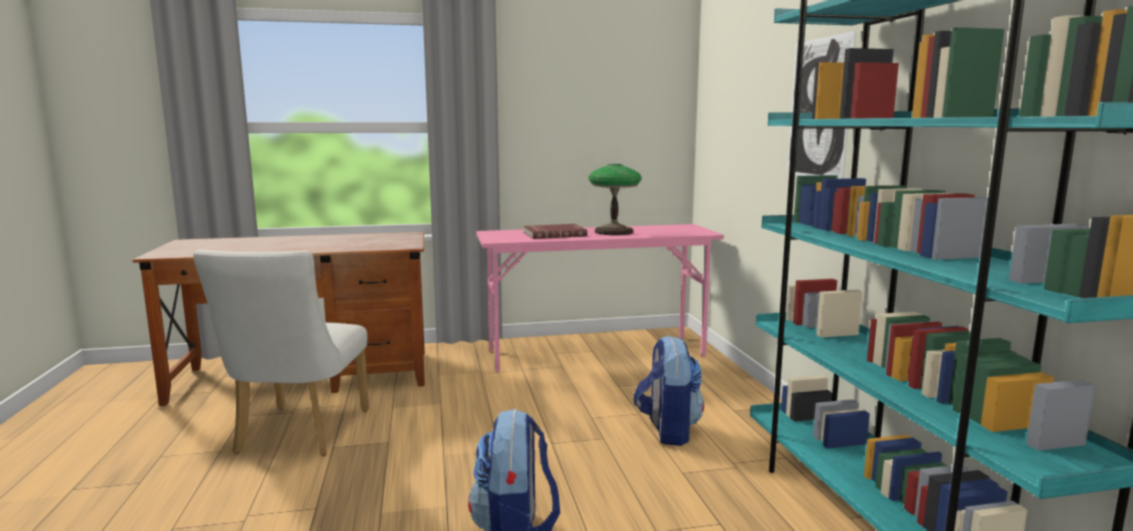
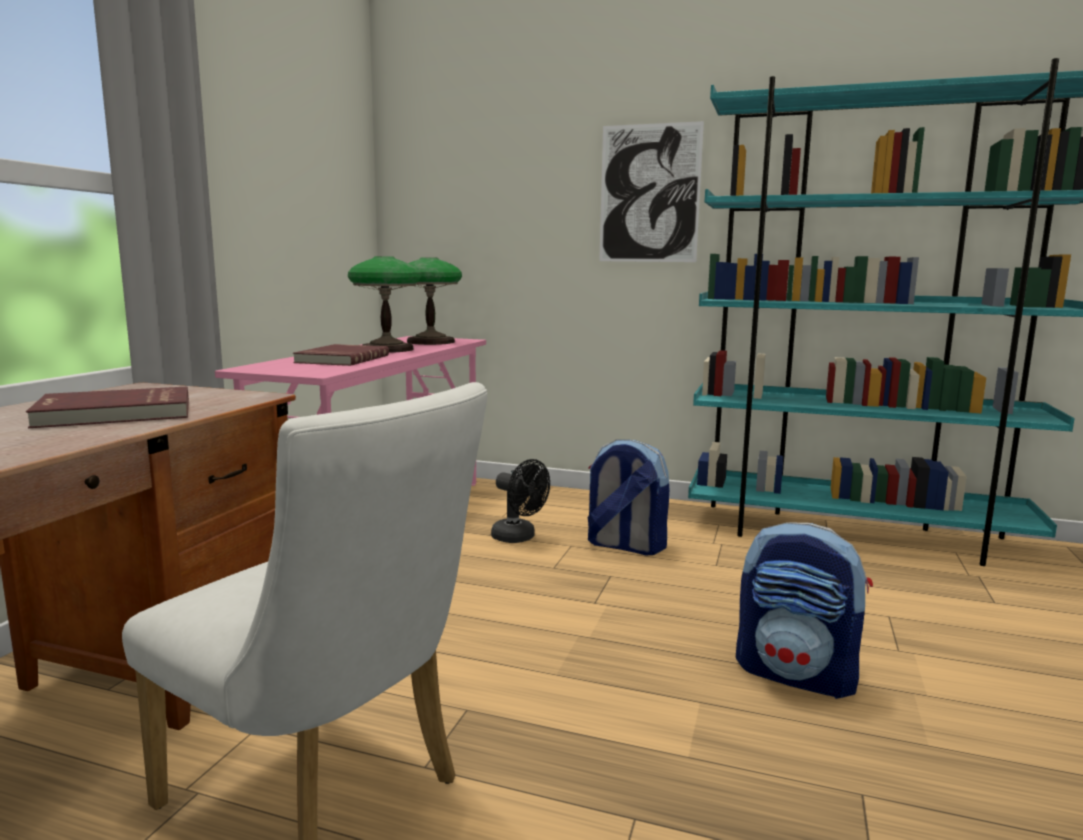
camera: 60 degrees left, 0 degrees up
none -> red book [26,387,189,428]
none -> table lamp [407,257,462,345]
none -> black fan [491,459,550,543]

